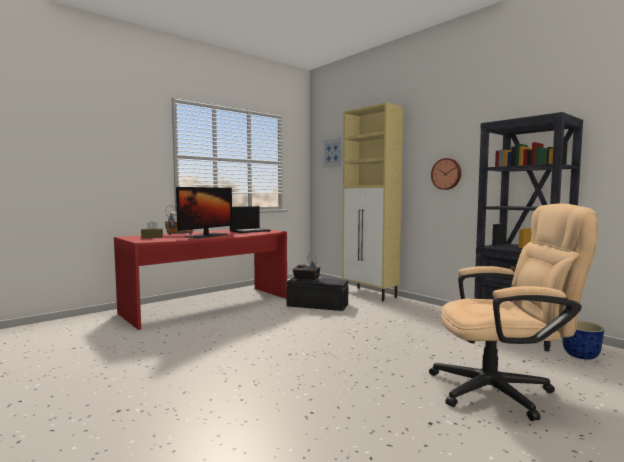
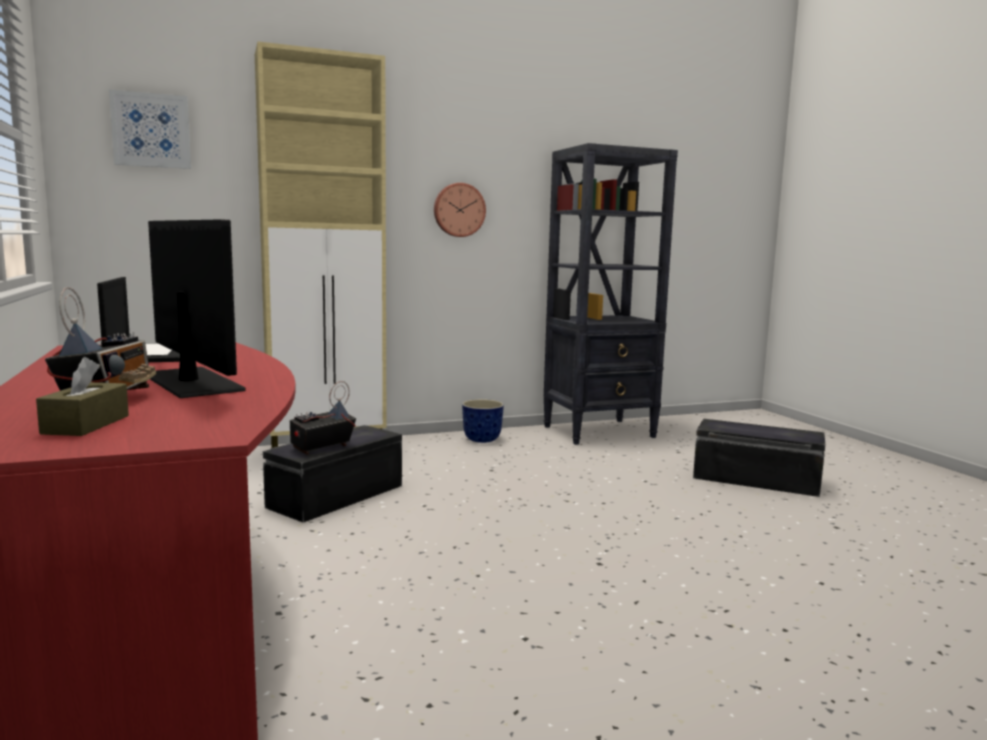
camera: 70 degrees left, 5 degrees up
beige office chair [429,204,598,421] -> black storage box [693,419,825,497]
planter [563,321,604,360] -> planter moved to [462,399,504,443]

